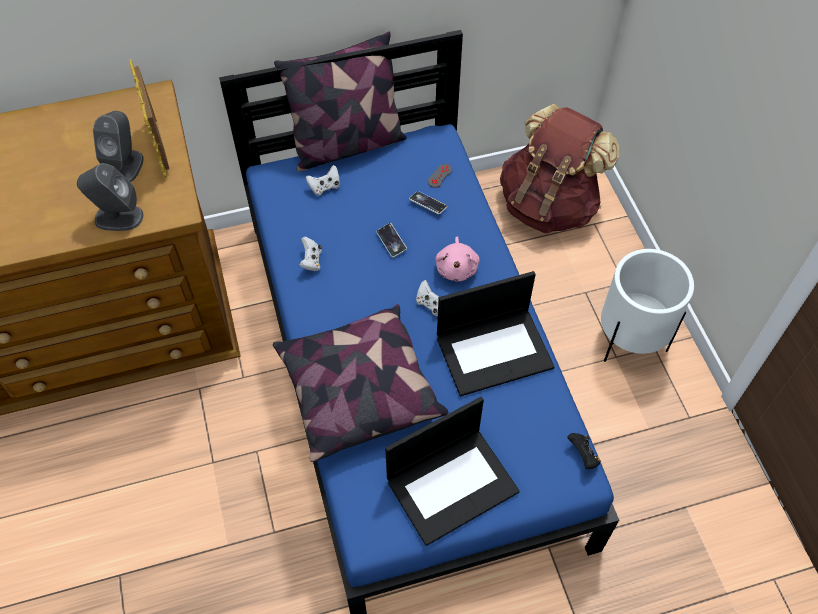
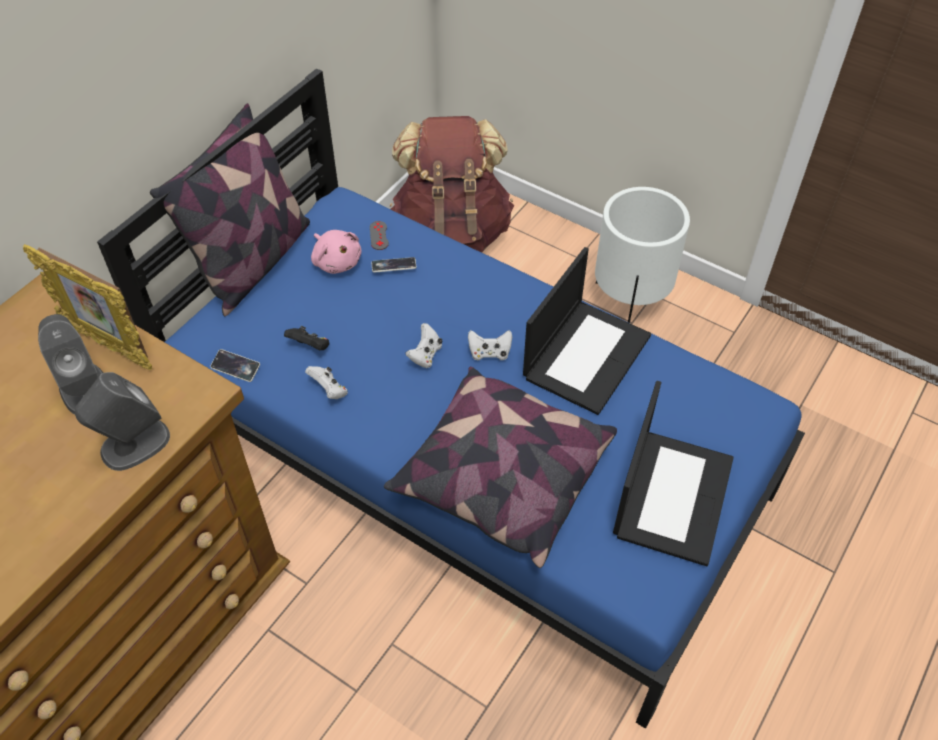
camera: 40 degrees left, 5 degrees down
white game controller [306,165,340,195] -> white game controller moved to [405,323,442,368]
phone [376,223,407,257] -> phone moved to [210,349,260,382]
pink plush toy [435,236,480,281] -> pink plush toy moved to [311,230,362,274]
black game controller [567,433,601,469] -> black game controller moved to [284,326,330,350]

